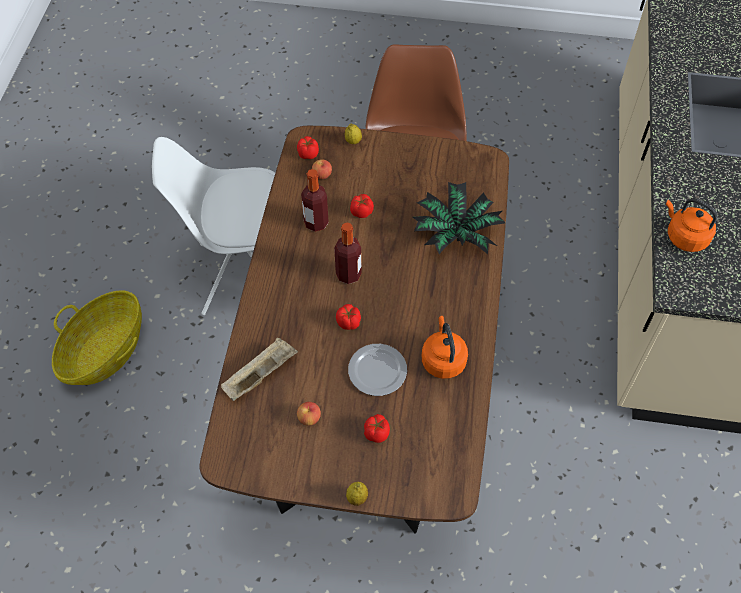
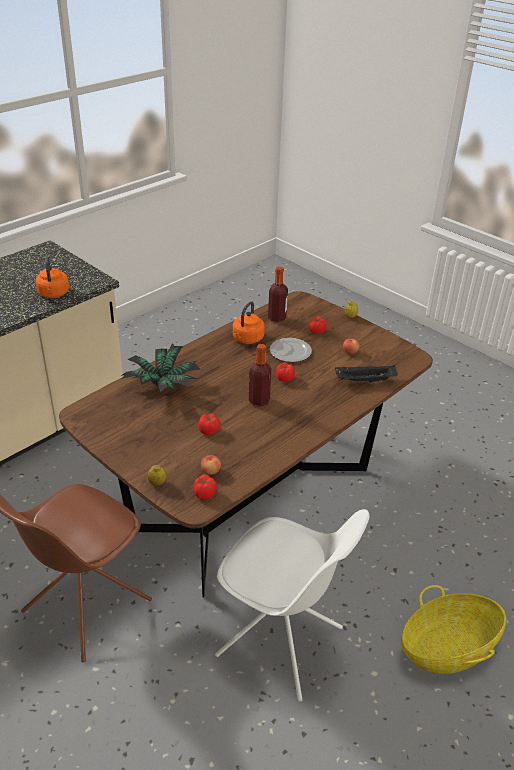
camera: 145 degrees left, 20 degrees down
beige tray [221,338,298,401] -> black tray [335,365,398,383]
bottle [301,169,329,232] -> bottle moved to [268,266,288,323]

